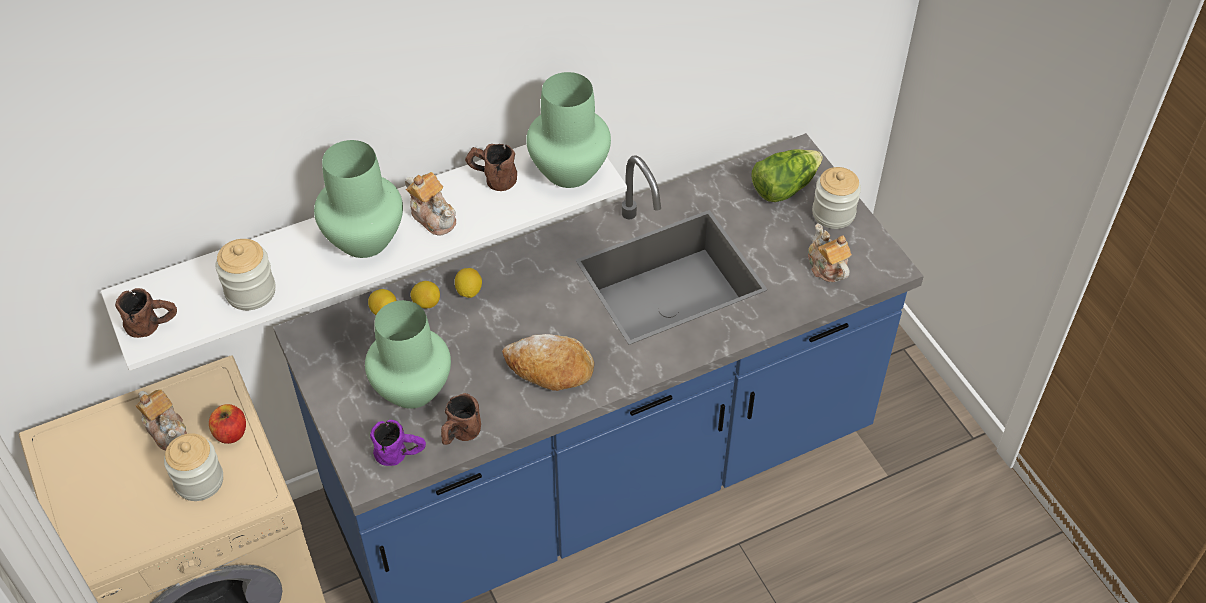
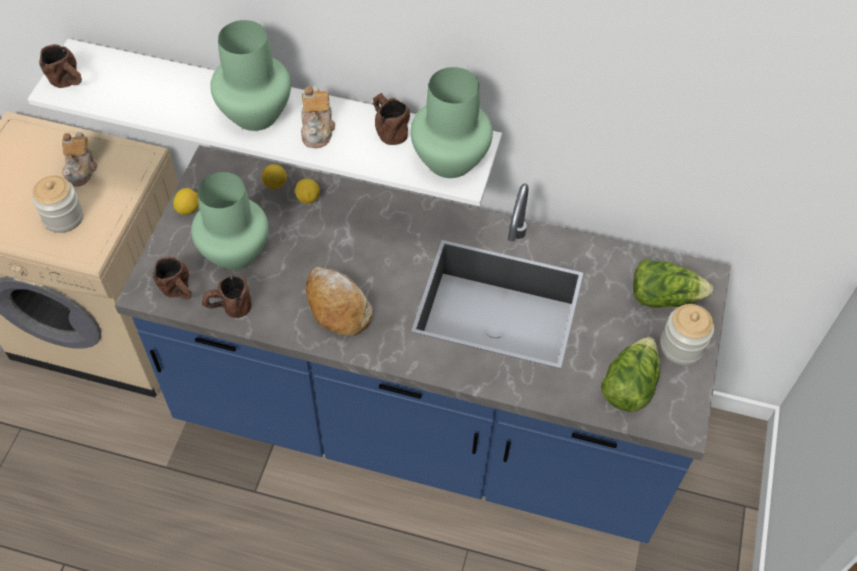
camera: 40 degrees right, 5 degrees up
apple [209,404,246,444] -> none
jar [215,239,276,310] -> none
purple mug [370,420,426,466] -> brown mug [153,256,192,299]
lemon [455,268,482,298] -> lemon moved to [173,188,199,215]
teapot [808,223,852,282] -> lettuce [601,337,660,412]

